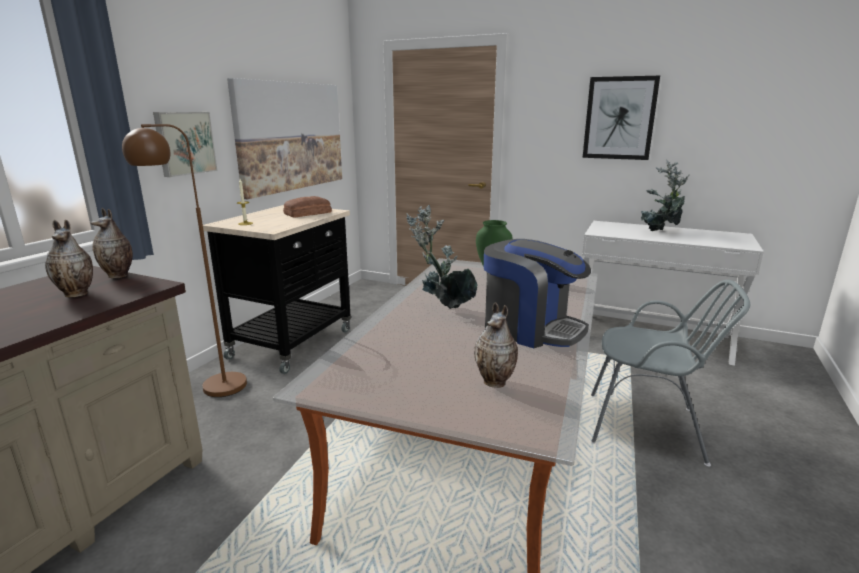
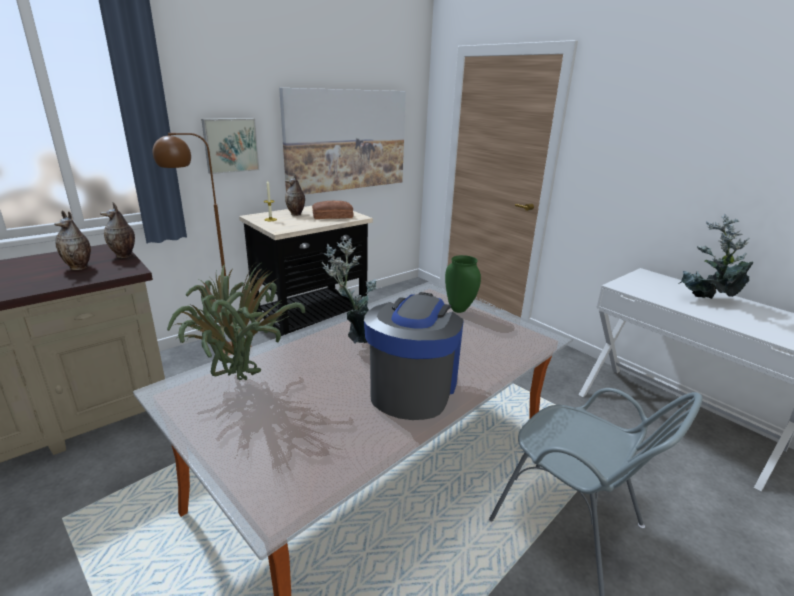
camera: 25 degrees right, 5 degrees up
vase [474,302,518,388] -> vase moved to [285,173,305,216]
coffee machine [484,239,591,348] -> coffee machine turned 135 degrees counterclockwise [364,292,464,420]
picture [583,76,660,160] -> none
none -> potted plant [167,262,305,380]

